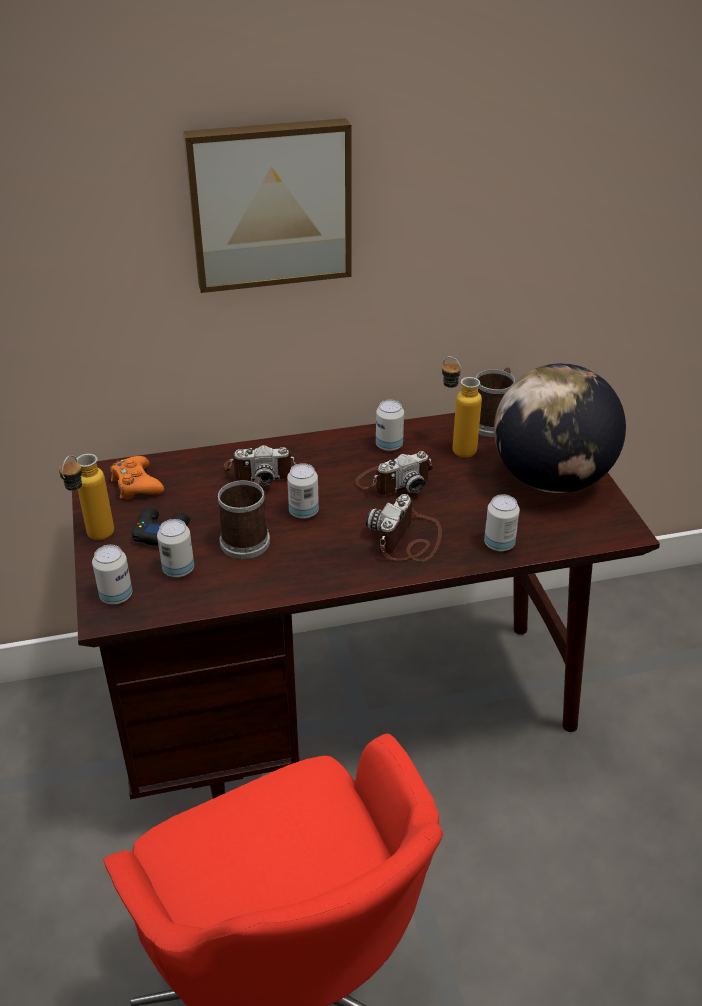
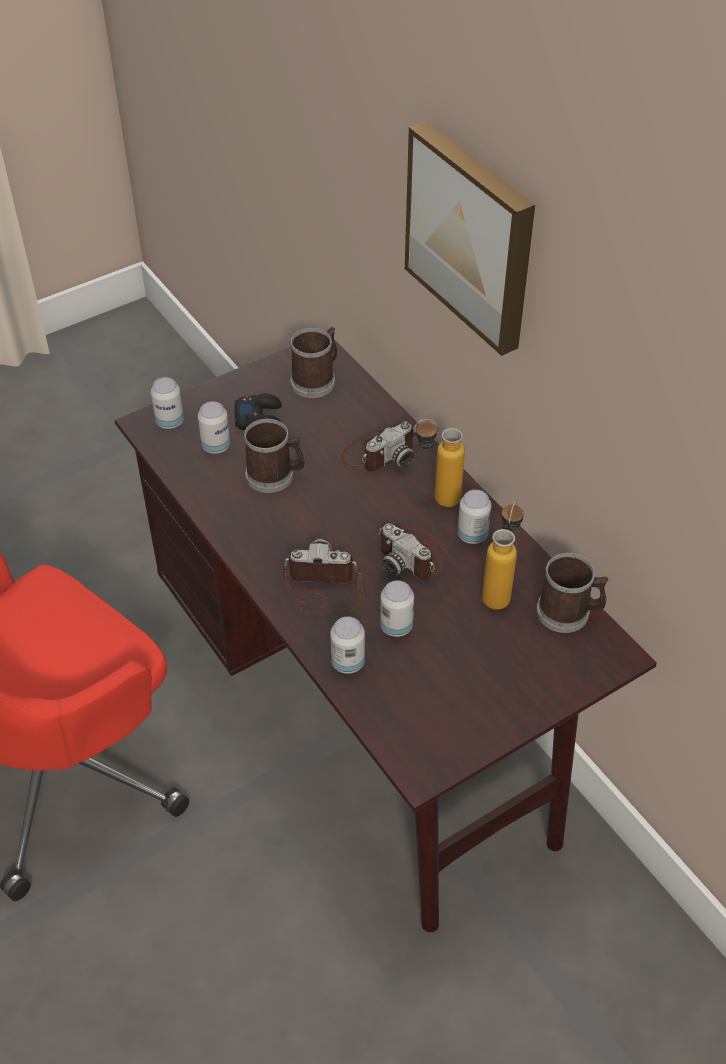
camera: 70 degrees right, 10 degrees up
bottle [59,454,114,540] -> bottle moved to [414,419,465,507]
orange game controller [110,456,164,499] -> mug [290,327,337,398]
camera [224,445,296,486] -> camera turned 105 degrees counterclockwise [340,422,416,472]
can [287,463,319,519] -> can moved to [380,580,414,637]
globe [494,363,626,493] -> none

